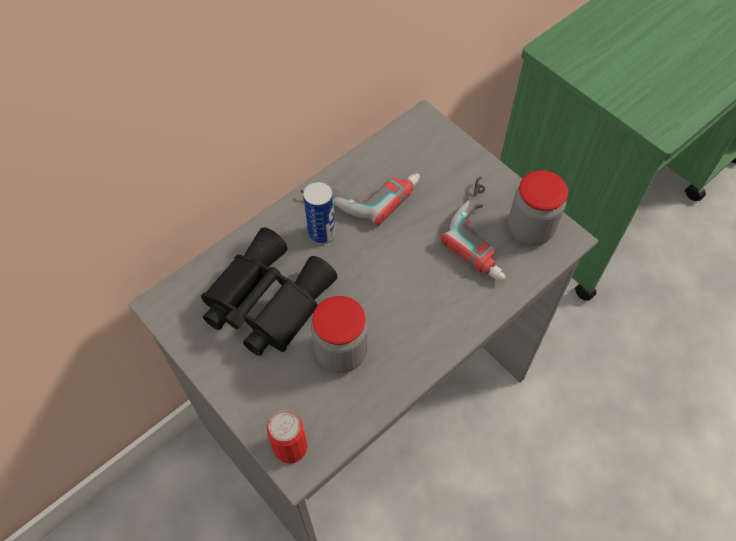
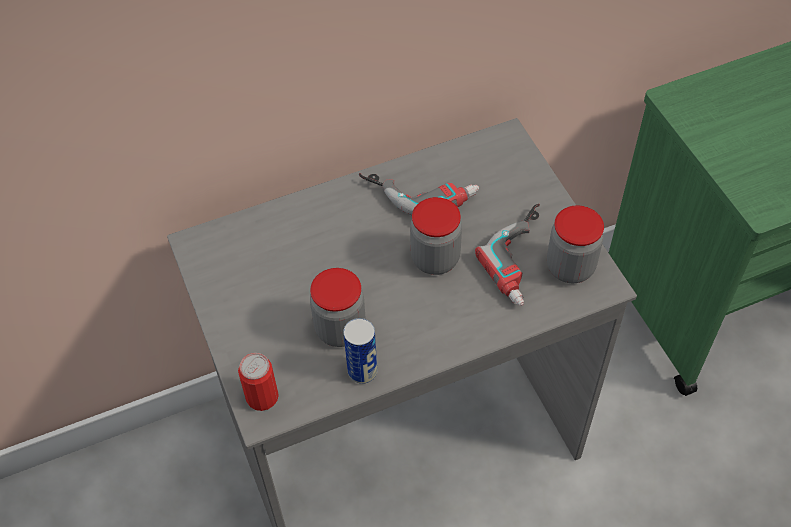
camera: 20 degrees right, 5 degrees down
black binoculars [201,227,338,356] -> none
can [303,181,335,245] -> can moved to [343,318,377,384]
none -> jar [410,197,462,275]

